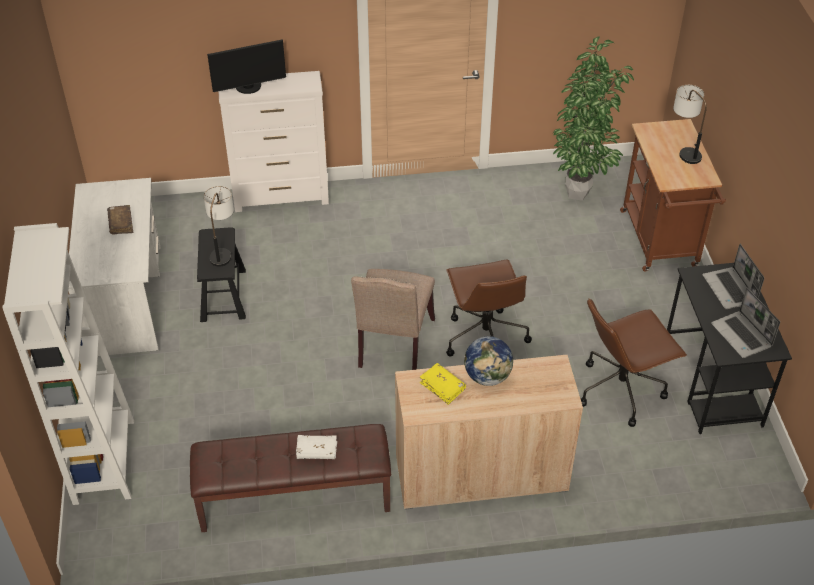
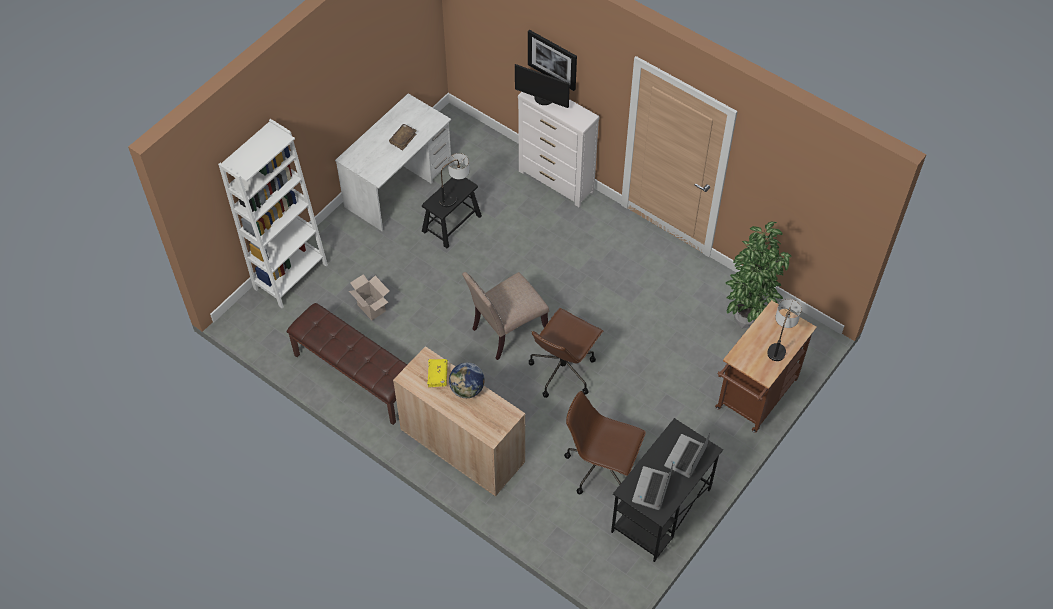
camera: 45 degrees right, 10 degrees up
white book [296,435,337,459] -> none
none -> cardboard box [349,274,389,320]
none -> picture [528,30,577,91]

